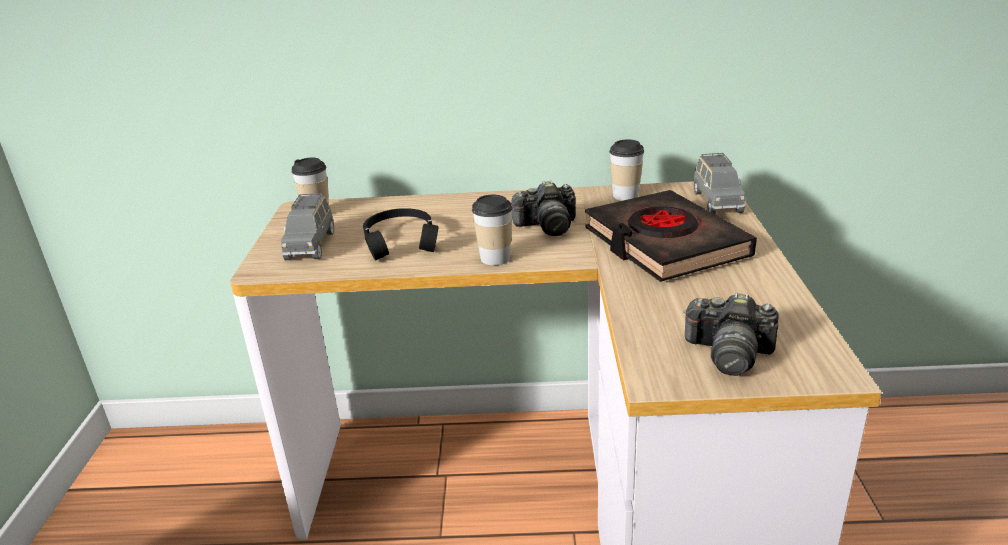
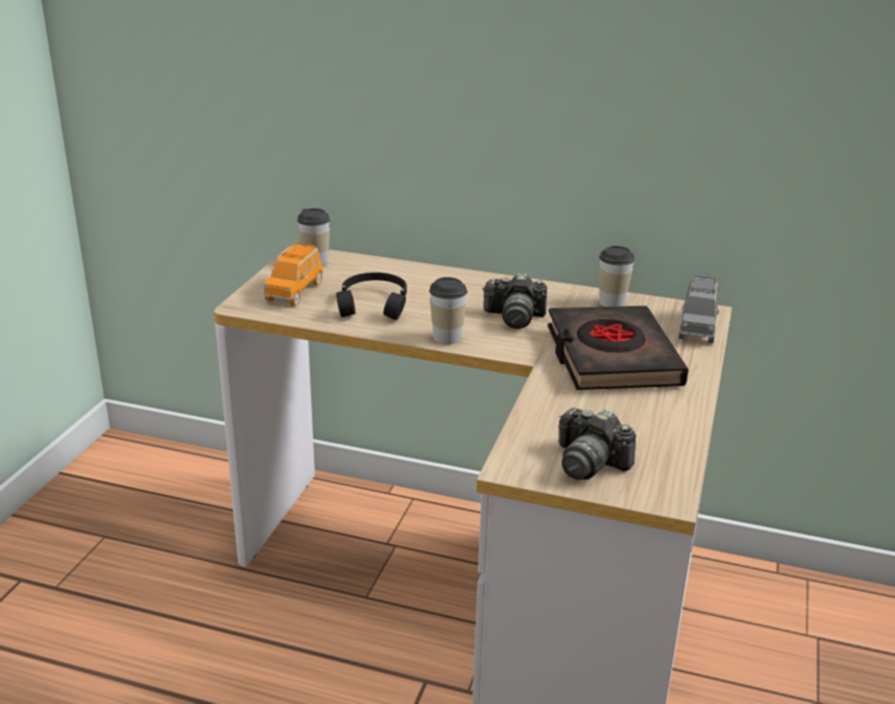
camera: 15 degrees right, 0 degrees up
grey toy car [281,193,334,260] -> orange toy car [264,243,323,306]

